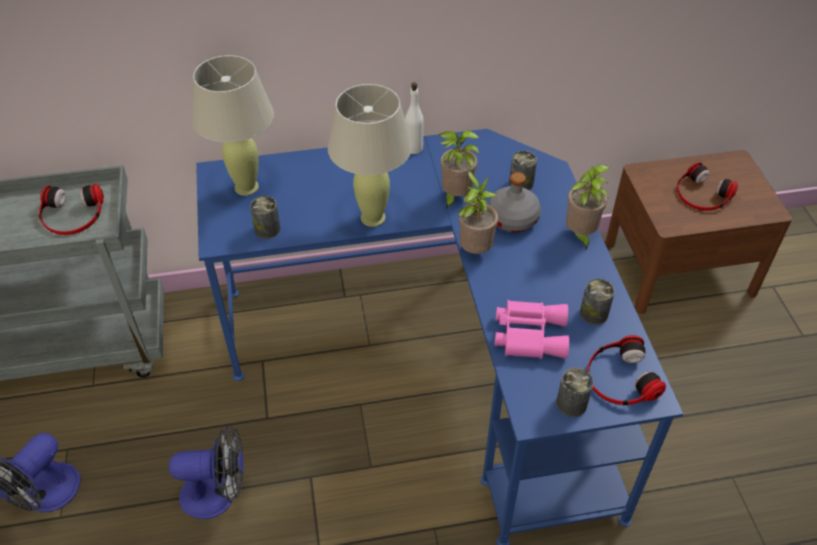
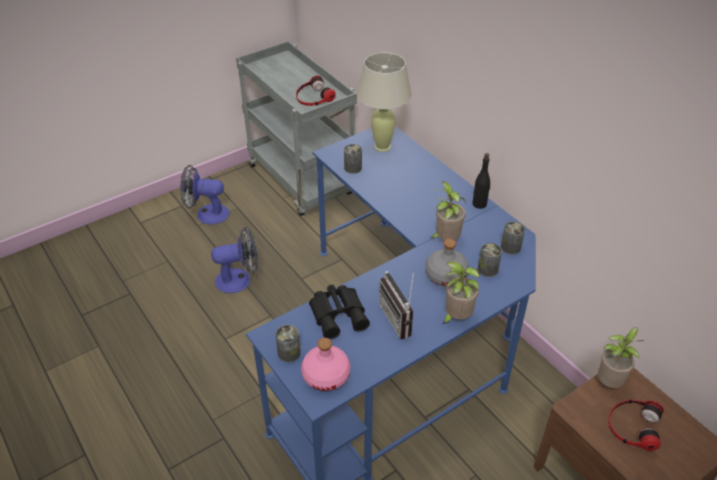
camera: 65 degrees right, 5 degrees down
fan [169,424,243,519] -> fan turned 75 degrees counterclockwise [211,227,258,293]
beige table lamp [328,84,412,227] -> none
white bottle [405,82,423,154] -> black bottle [472,153,490,209]
potted plant [457,171,498,254] -> potted plant moved to [598,327,644,388]
pink binoculars [495,300,569,359] -> black binoculars [309,285,370,339]
can [580,279,615,325] -> can moved to [501,221,525,255]
headphones [587,335,666,405] -> pink bottle [301,338,350,391]
none -> radio [379,269,414,339]

